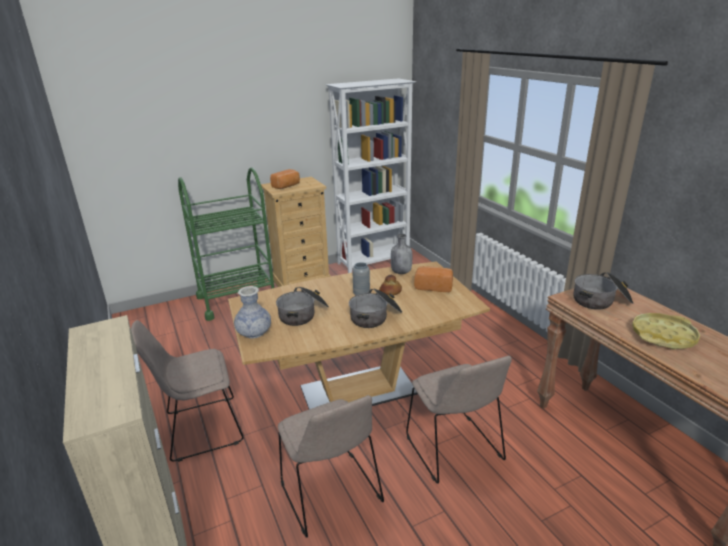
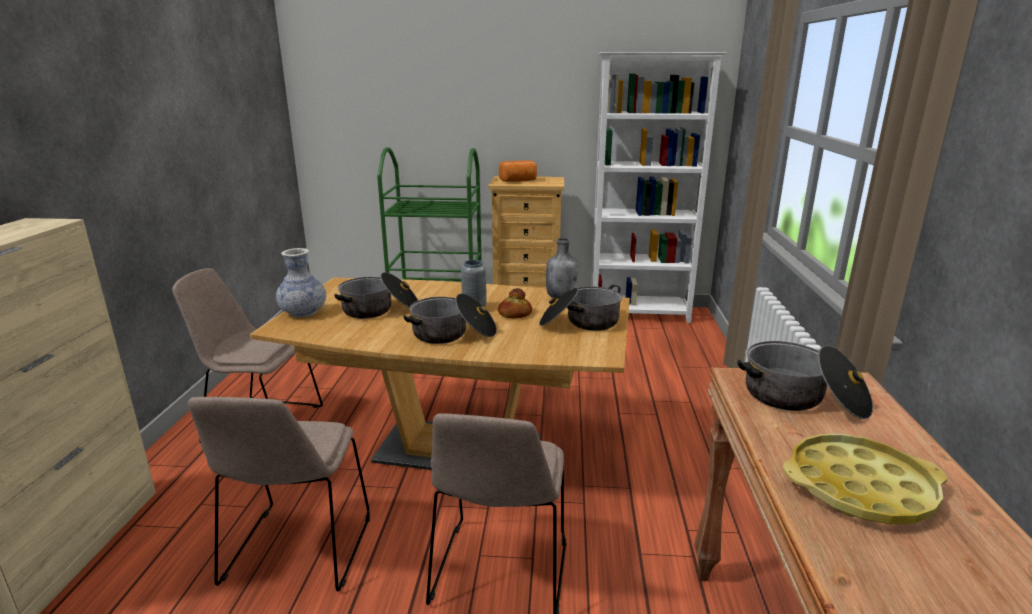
camera: 30 degrees right, 5 degrees down
bread [414,266,453,292] -> cooking pot [539,285,622,331]

